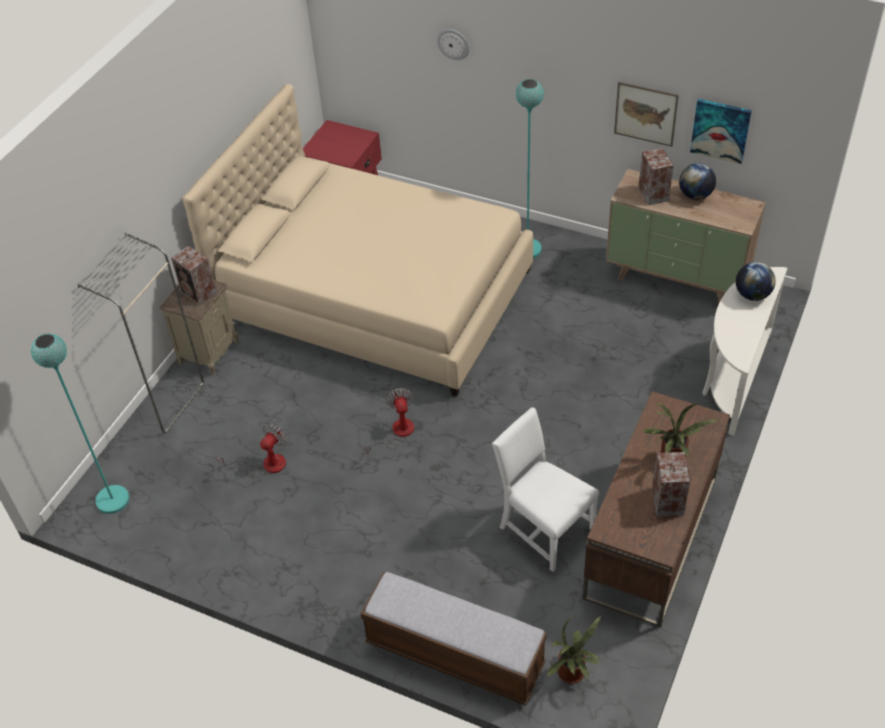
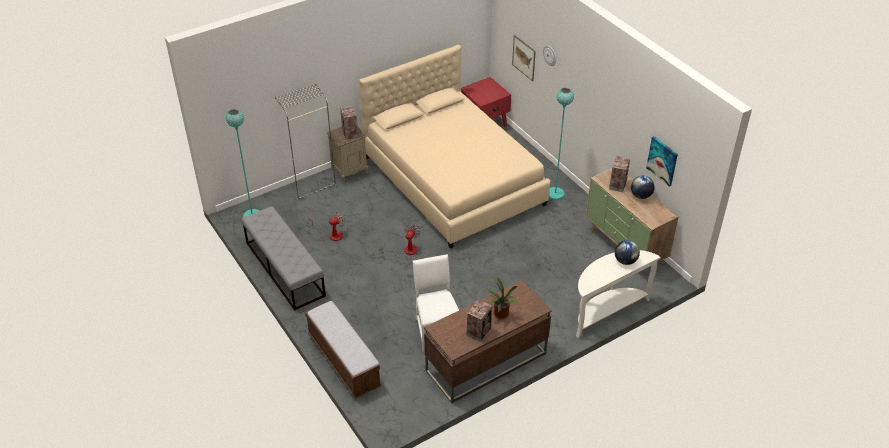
camera: 30 degrees right, 5 degrees down
potted plant [547,614,601,684] -> none
picture [614,82,679,147] -> picture moved to [512,35,536,81]
none -> grey bench [242,206,326,311]

